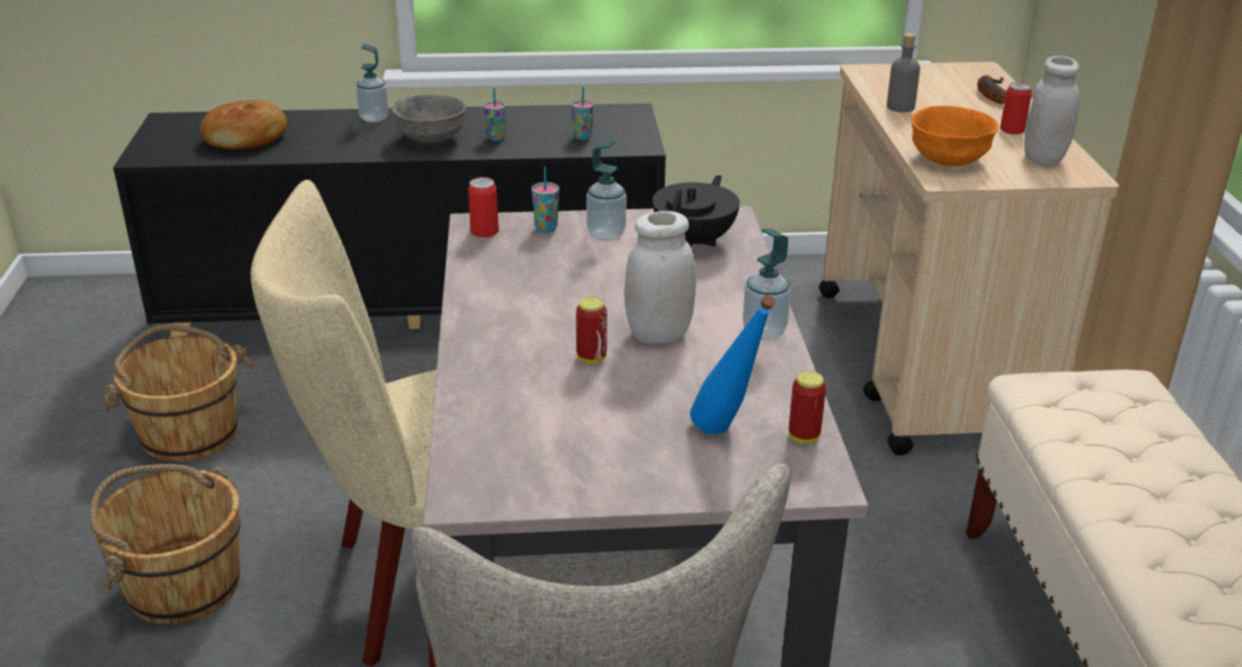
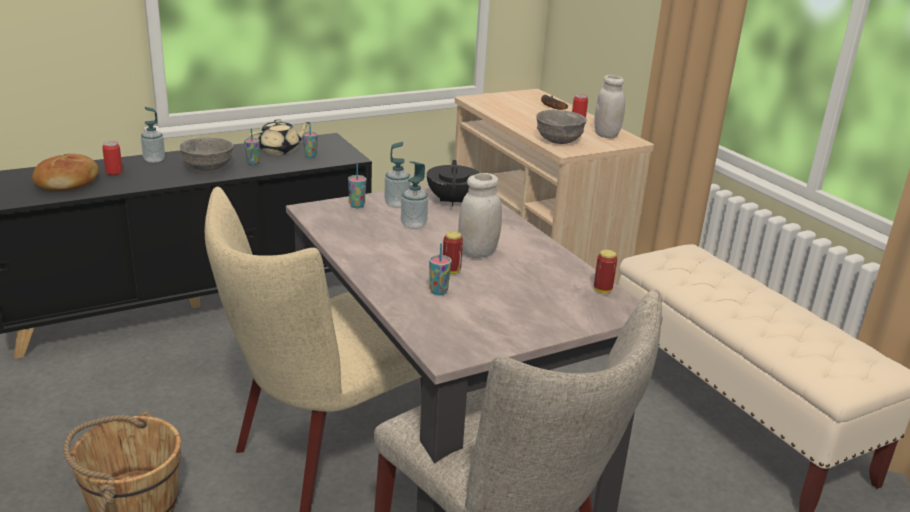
camera: 25 degrees left, 5 degrees down
brown bucket [102,324,256,462] -> none
can [468,177,499,237] -> can moved to [102,141,123,175]
blue bottle [690,295,776,434] -> none
soap dispenser [743,229,791,340] -> soap dispenser moved to [401,161,428,229]
grey bottle [887,33,920,112] -> none
orange bowl [911,106,998,166] -> grey bowl [536,110,587,144]
none -> beige teapot [248,119,309,155]
none -> cup [429,243,451,295]

